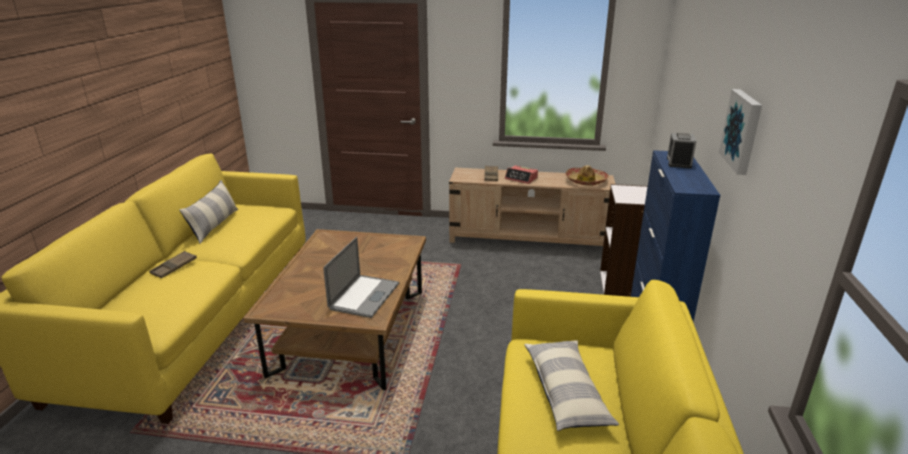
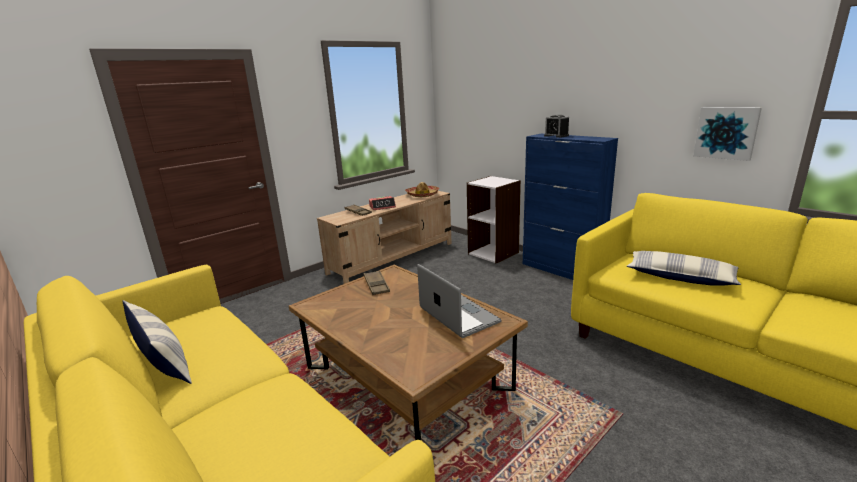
camera: 50 degrees left, 5 degrees down
brown tray [149,251,197,278] -> brown tray moved to [364,271,390,295]
picture [719,89,762,175] -> picture moved to [693,107,762,161]

